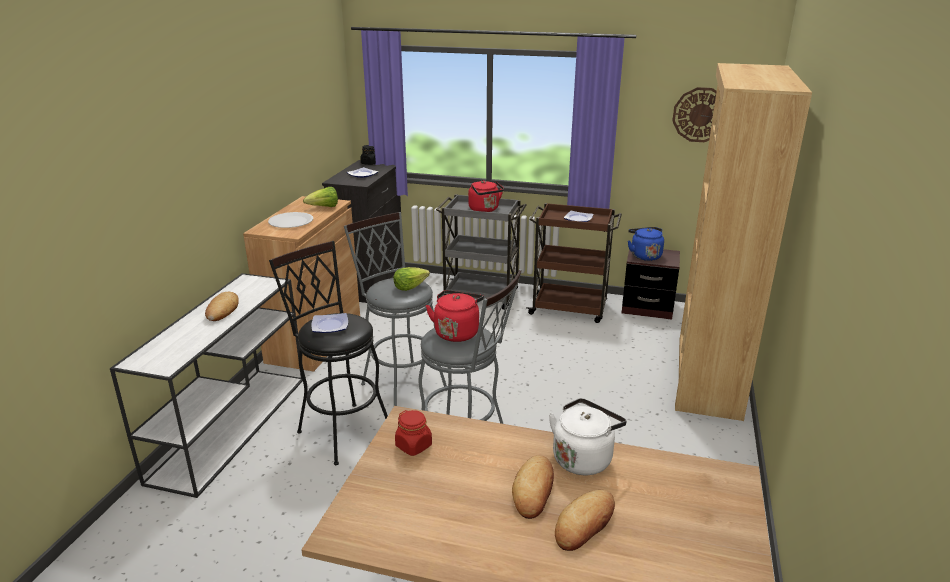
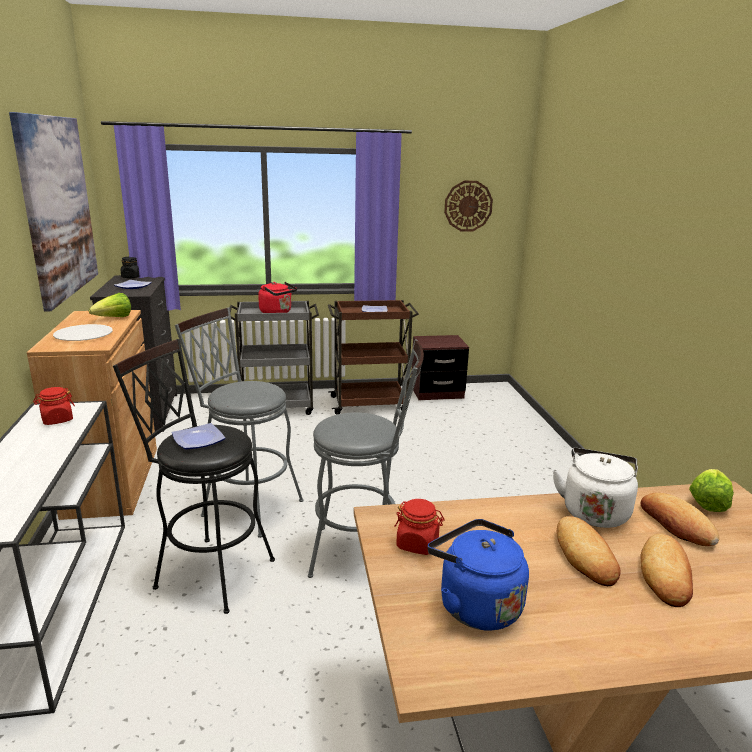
camera: 25 degrees left, 5 degrees down
bread [205,292,239,321] -> bread moved to [641,493,719,546]
lettuce [393,267,430,291] -> lettuce moved to [689,469,734,512]
red kettle [426,290,484,342] -> none
blue kettle [628,227,664,261] -> blue kettle moved to [427,519,529,631]
brown bookcase [675,63,812,421] -> none
none -> picture [9,112,98,311]
none -> red jar [33,387,75,425]

